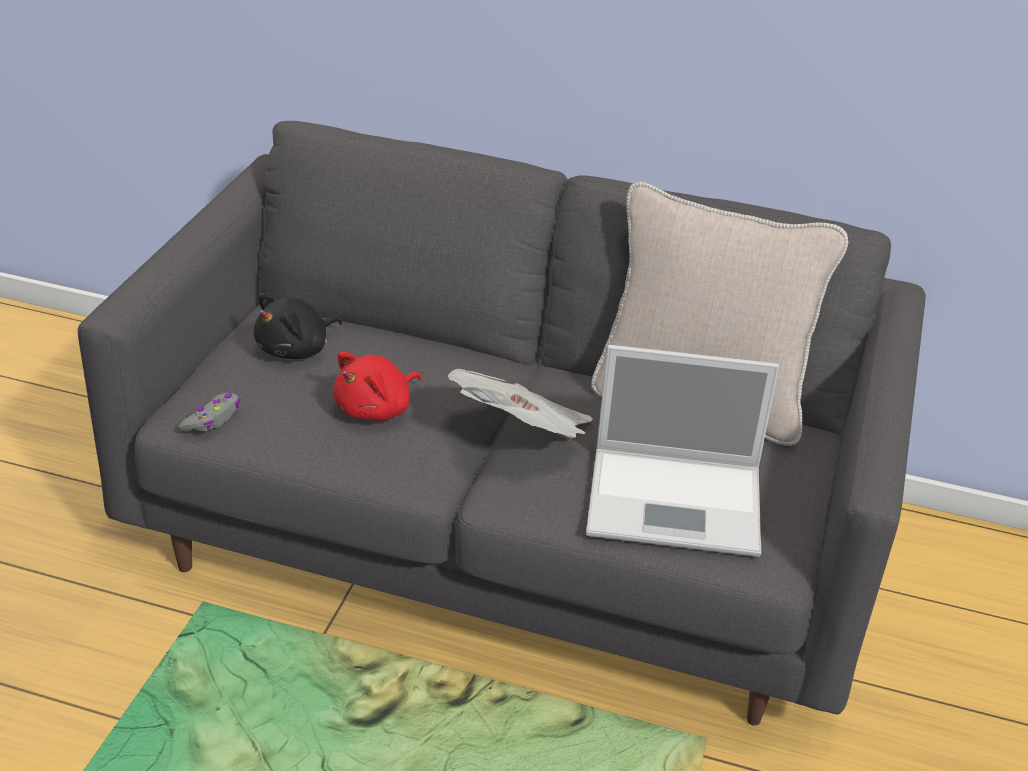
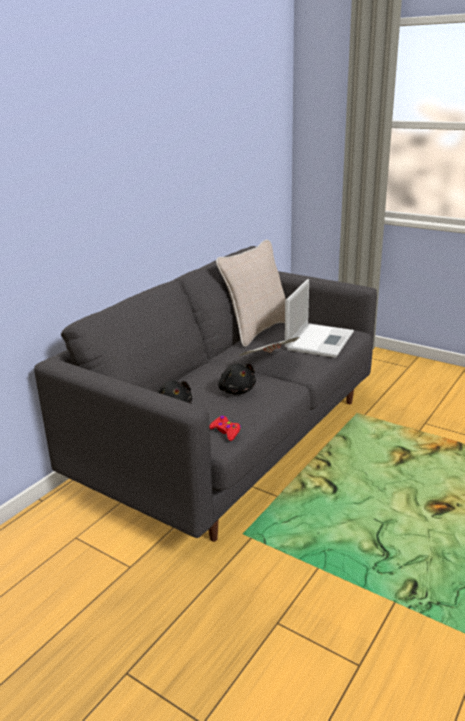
camera: 70 degrees left, 10 degrees down
grey game controller [178,393,240,431] -> red game controller [209,416,241,441]
red plush toy [333,352,421,421] -> black plush toy [218,364,256,395]

